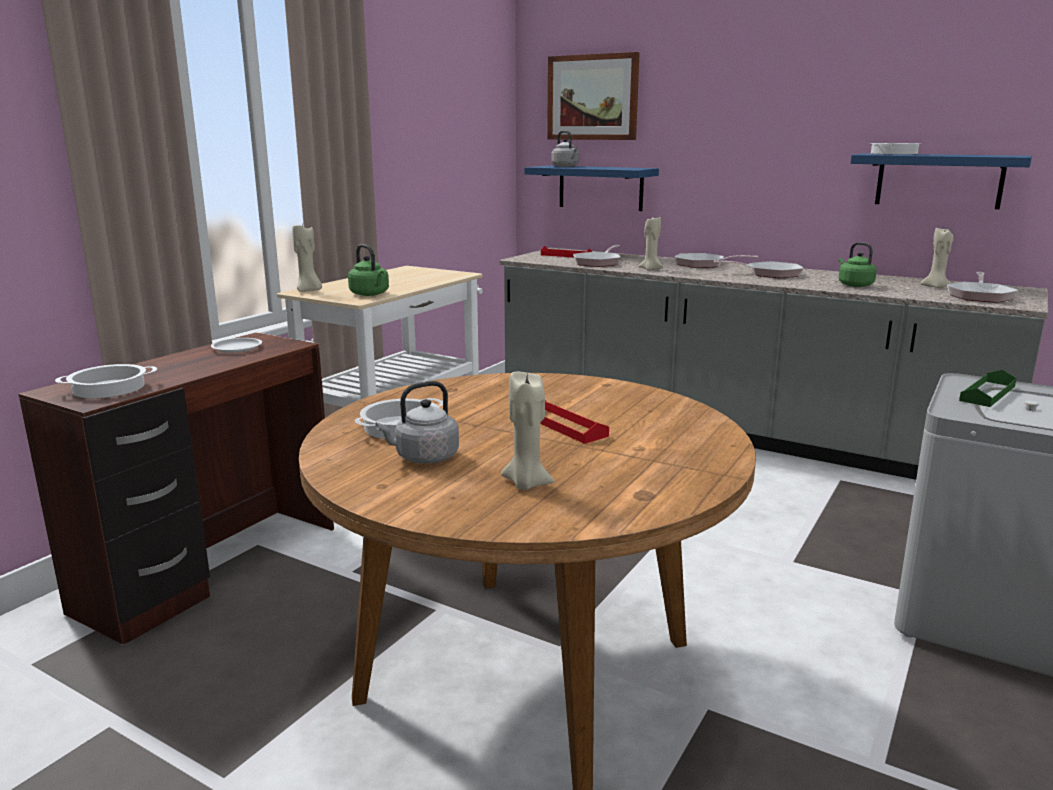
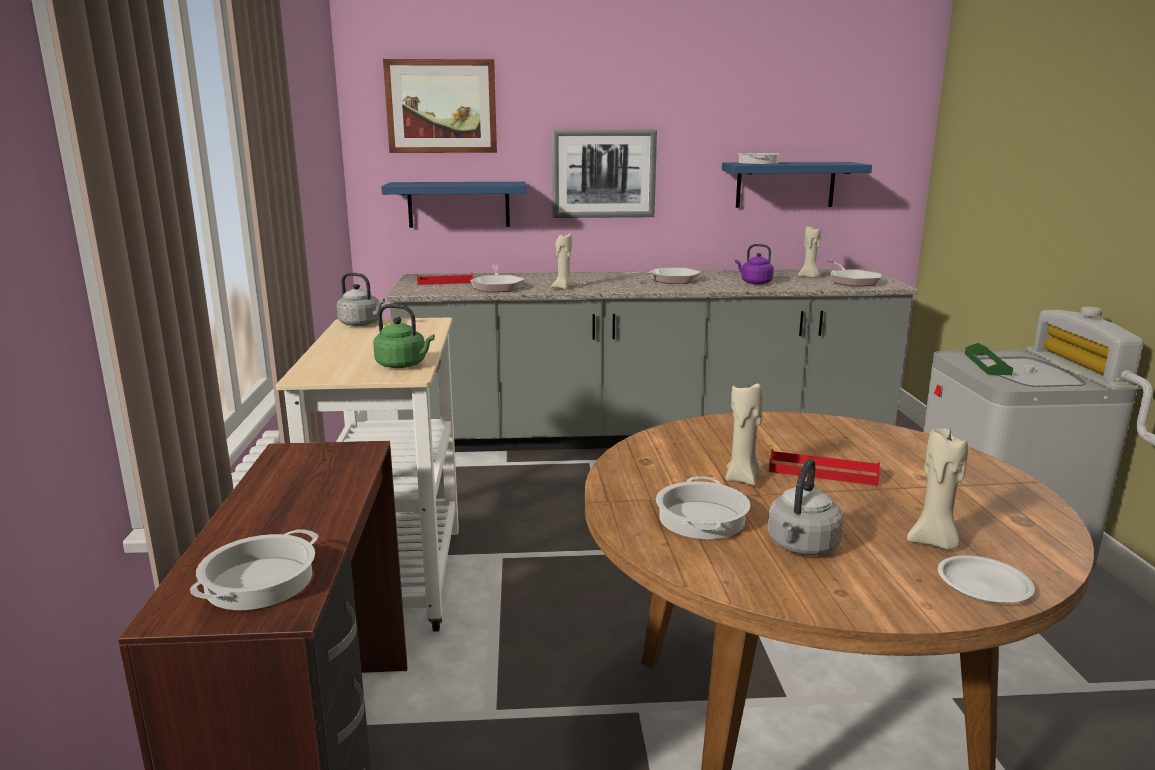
camera: 35 degrees left, 0 degrees up
white plate [211,338,262,353] -> white plate moved to [938,555,1035,603]
beige candle [292,223,322,292] -> beige candle moved to [726,379,764,485]
grey kettle [551,130,579,167] -> grey kettle moved to [337,272,385,326]
frying pan [674,253,758,268] -> none
green kettle [839,242,877,287] -> purple kettle [735,244,774,284]
none -> picture [552,130,657,218]

